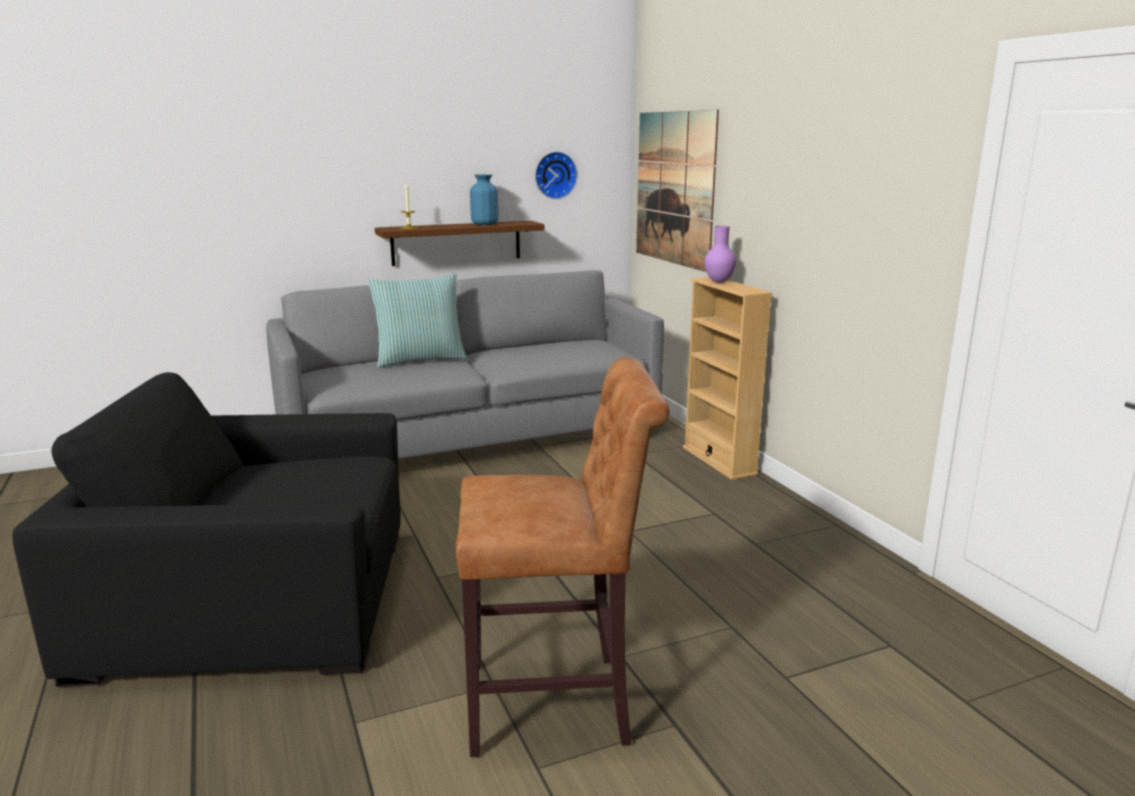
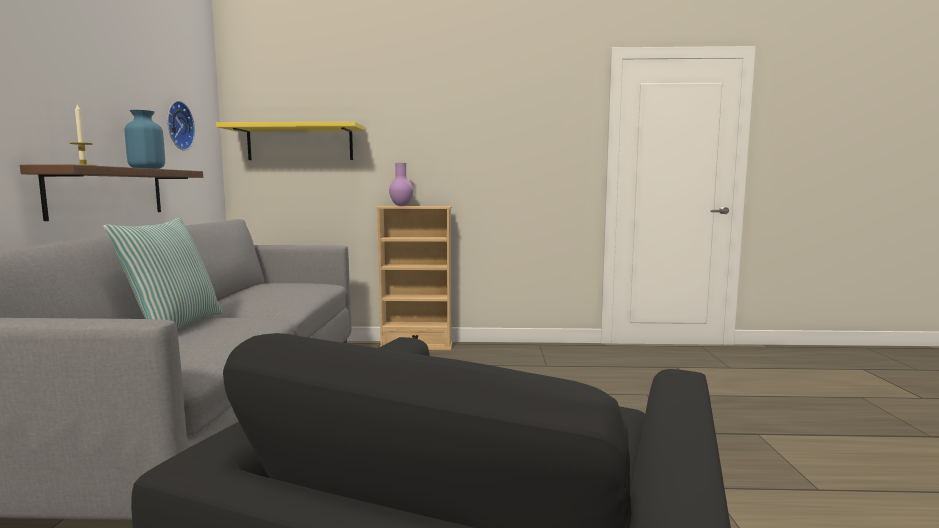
camera: 65 degrees left, 10 degrees down
brown stool [456,357,670,757] -> none
picture [636,110,719,272] -> yellow shelf [216,122,365,160]

